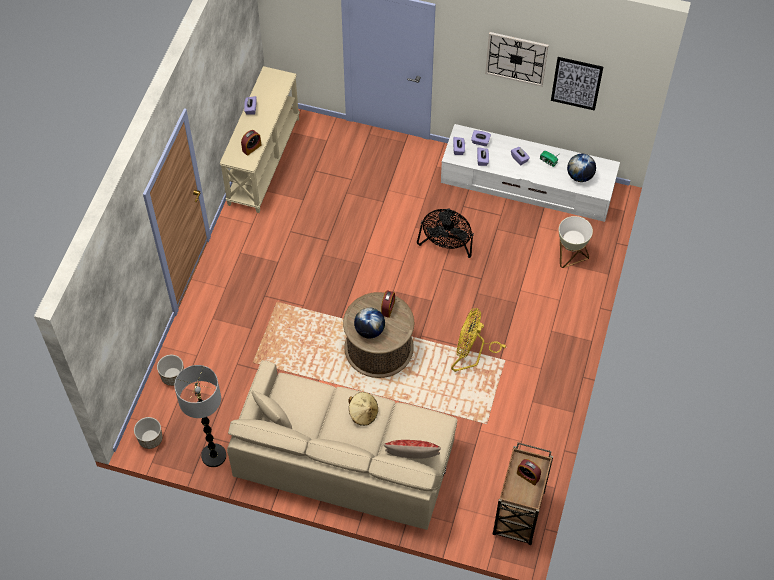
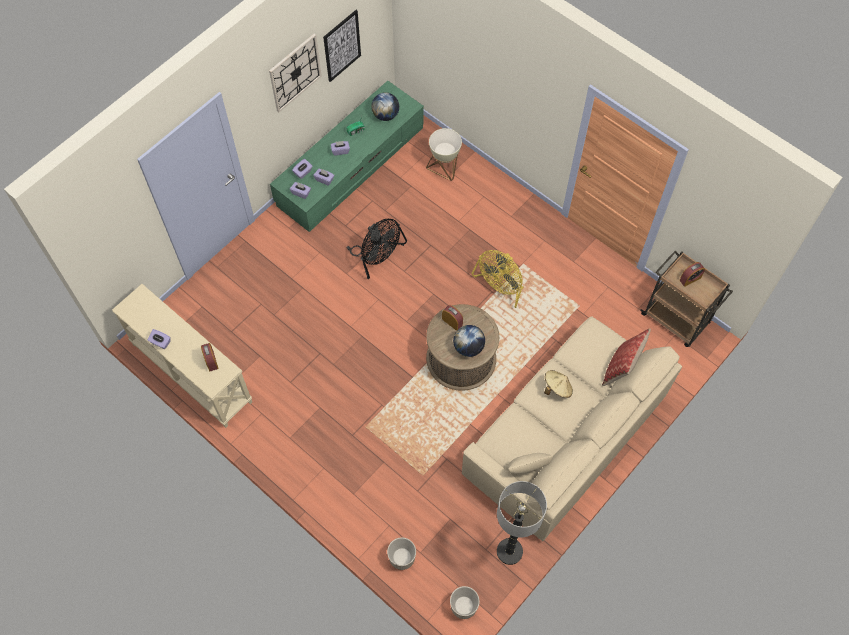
camera: 65 degrees left, 5 degrees up
white tv stand [441,124,620,222] -> green tv stand [270,81,424,232]

